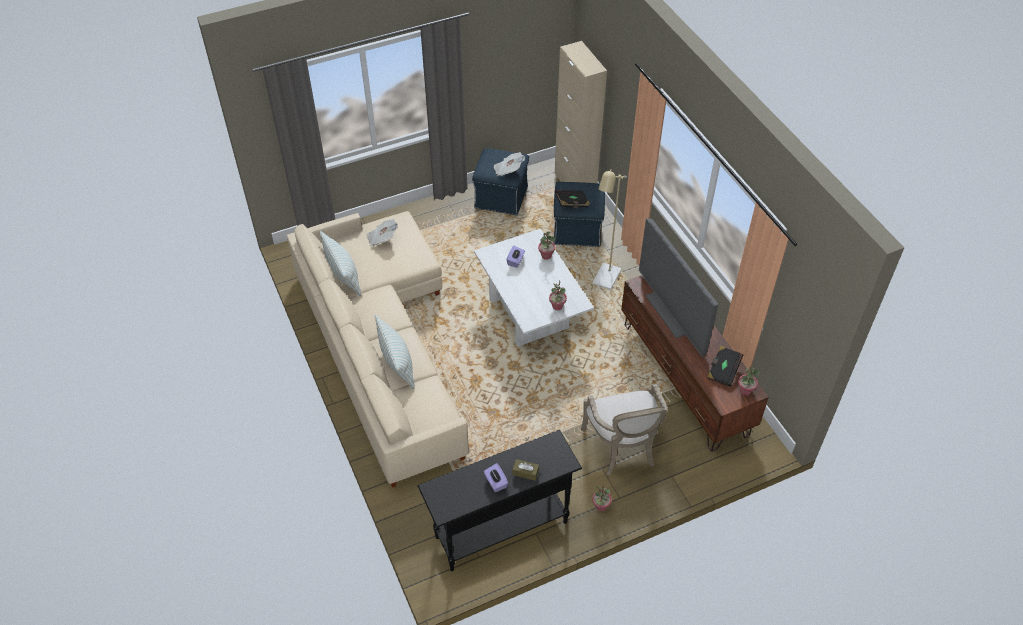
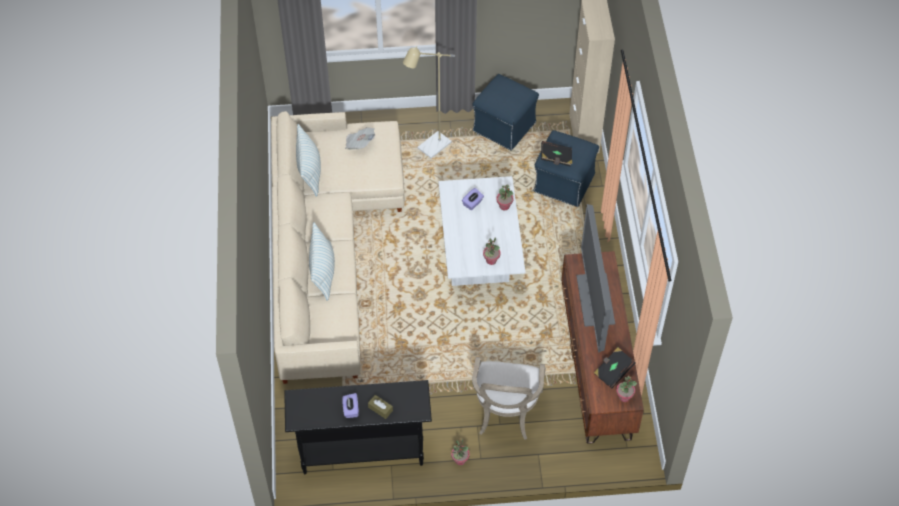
camera: 20 degrees right, 5 degrees up
newspaper [494,152,525,176] -> none
beige floor lamp [592,169,627,290] -> beige floor lamp moved to [403,46,455,158]

